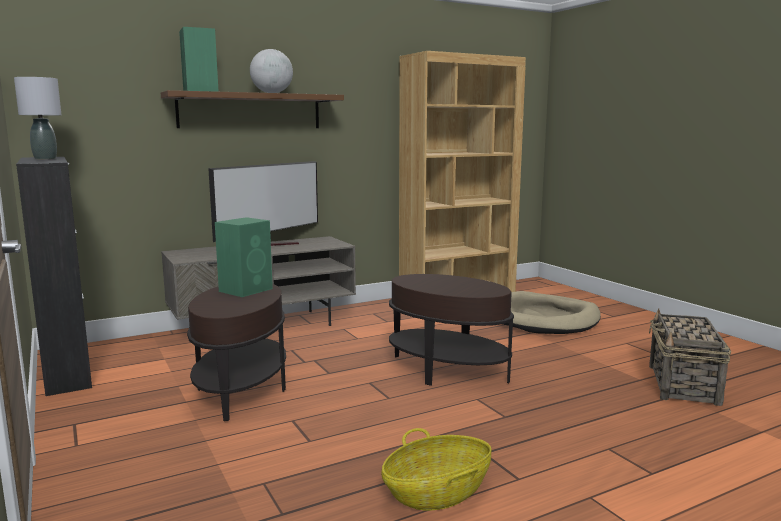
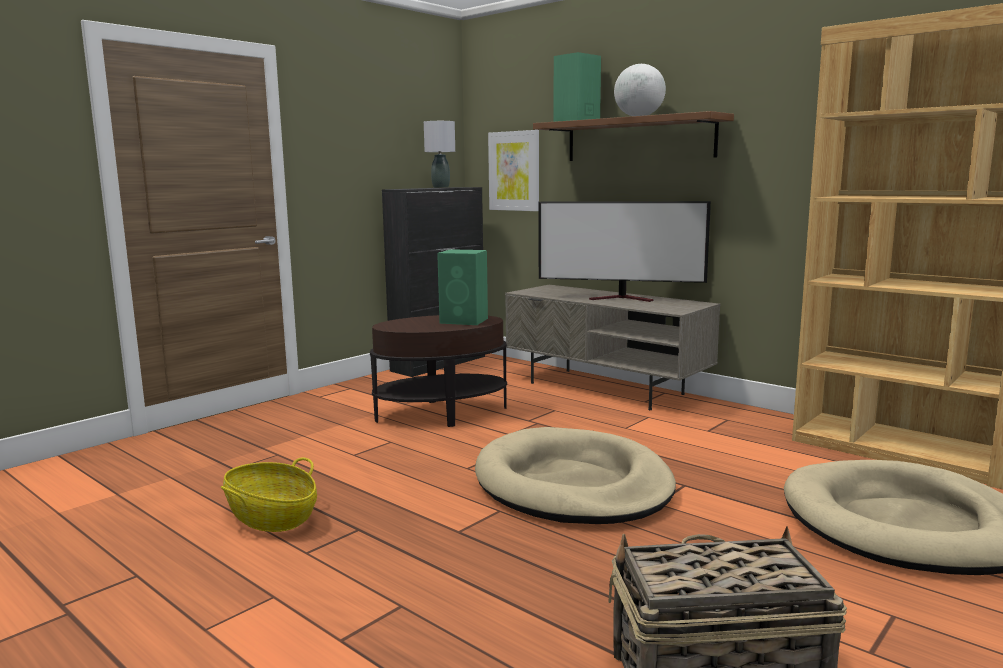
camera: 70 degrees right, 0 degrees up
brown side table [389,274,514,386] -> beige dog bed [475,427,676,524]
none -> picture [488,130,539,211]

